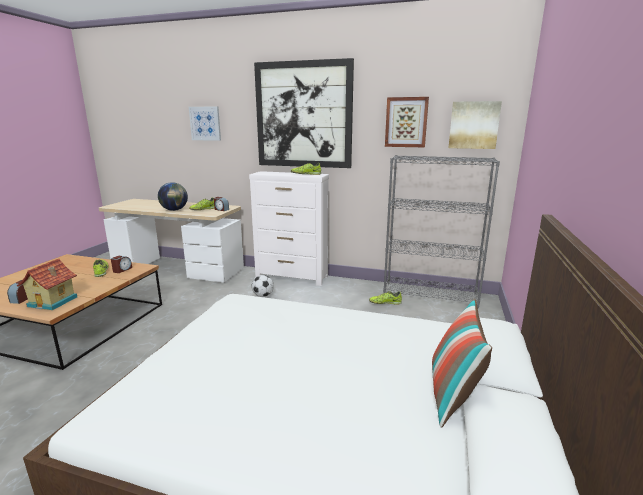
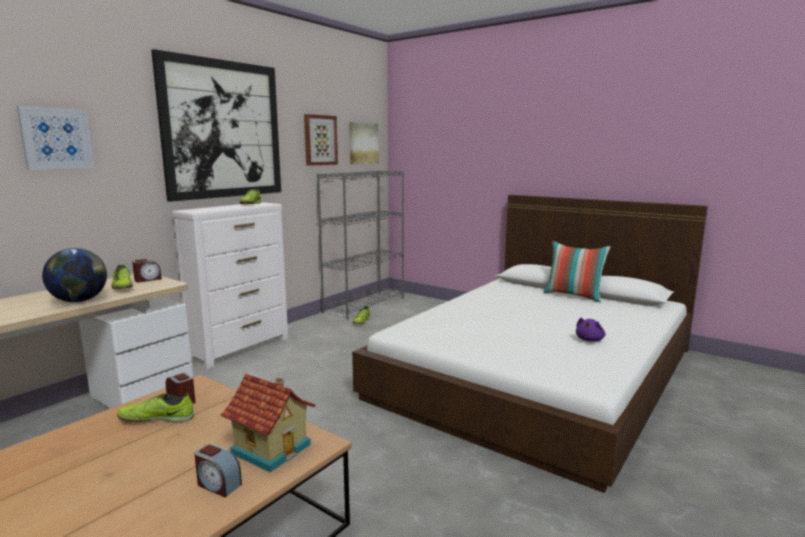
camera: 70 degrees left, 5 degrees down
football [252,275,274,297] -> none
none -> purple plush toy [576,318,605,342]

